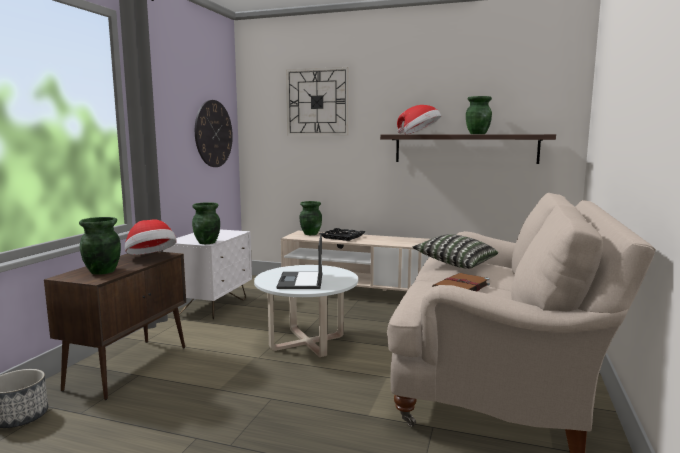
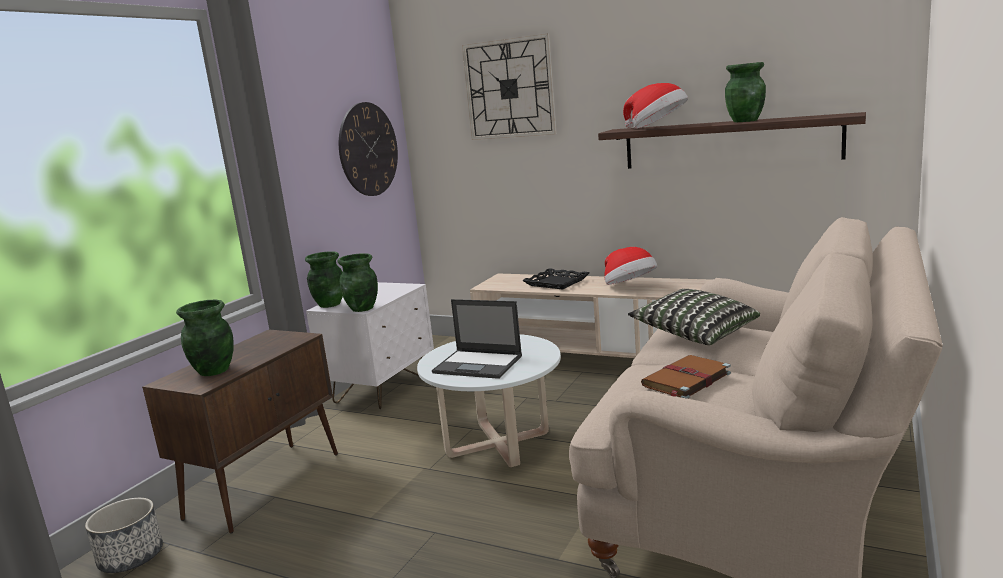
camera: 10 degrees right, 5 degrees up
hat [125,219,177,255] -> hat moved to [604,247,657,285]
laptop [277,234,322,289] -> laptop turned 75 degrees counterclockwise [432,299,522,379]
green vase [300,201,322,235] -> green vase moved to [305,251,343,308]

